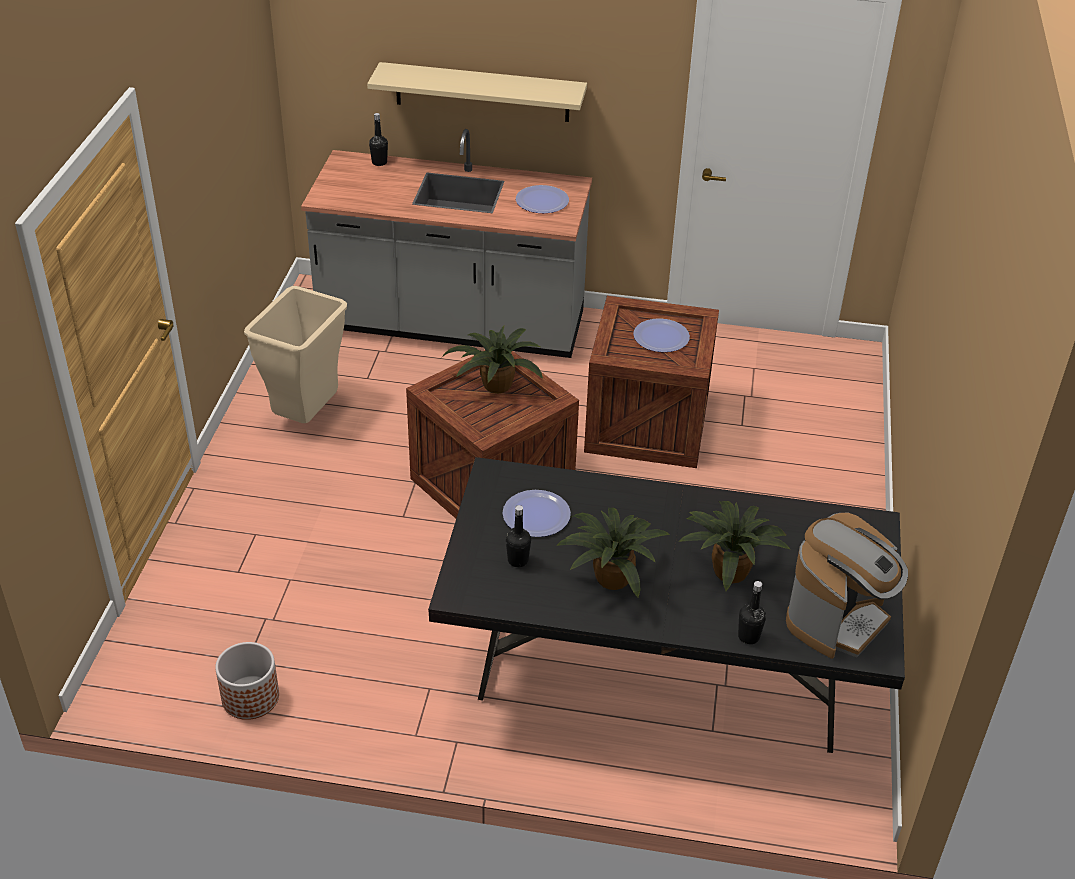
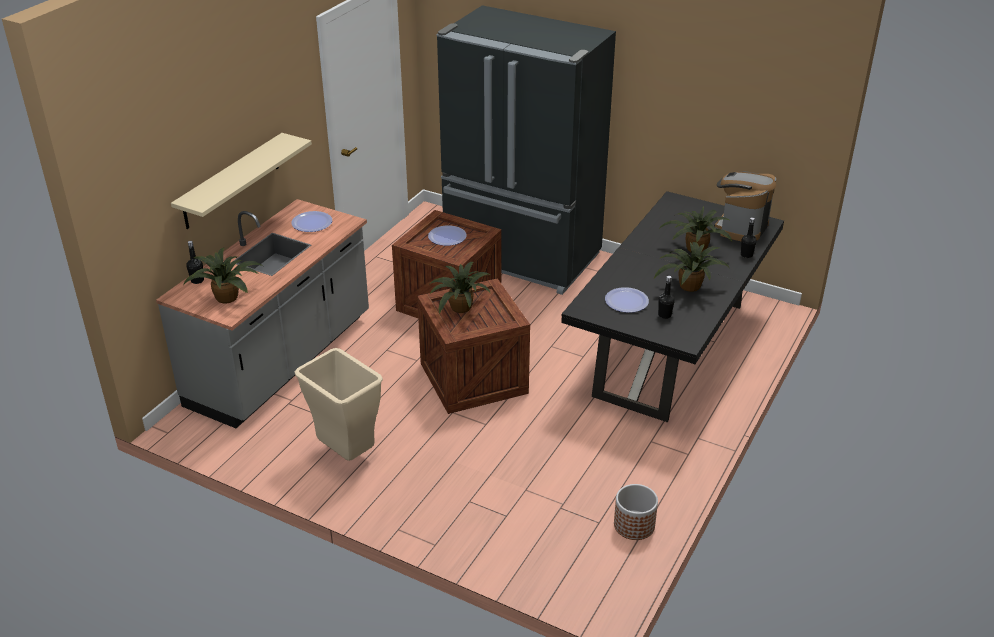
camera: 70 degrees left, 5 degrees down
coffee machine [786,513,908,659] -> coffee machine turned 120 degrees counterclockwise [715,171,776,241]
none -> potted plant [183,248,265,304]
none -> black fridge [436,5,616,295]

